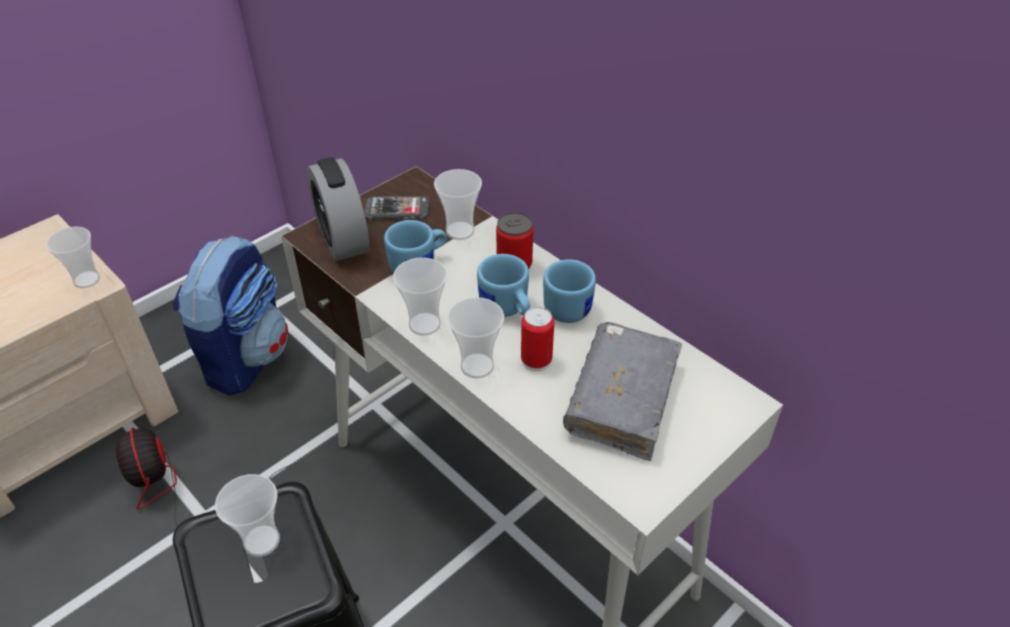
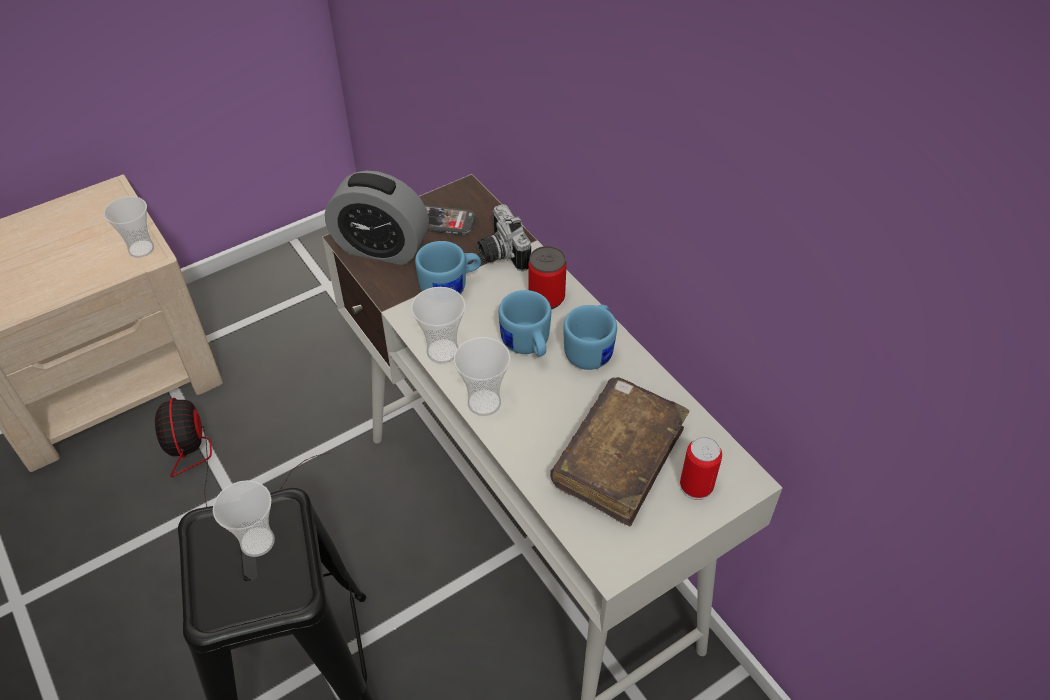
camera: 10 degrees right, 5 degrees up
backpack [173,236,288,396] -> none
alarm clock [307,157,369,261] -> alarm clock turned 60 degrees counterclockwise [325,171,429,265]
cup [434,169,482,240] -> camera [477,204,531,271]
can [521,307,554,371] -> can moved to [680,437,722,500]
grey book [563,322,682,461] -> brown book [550,377,689,527]

